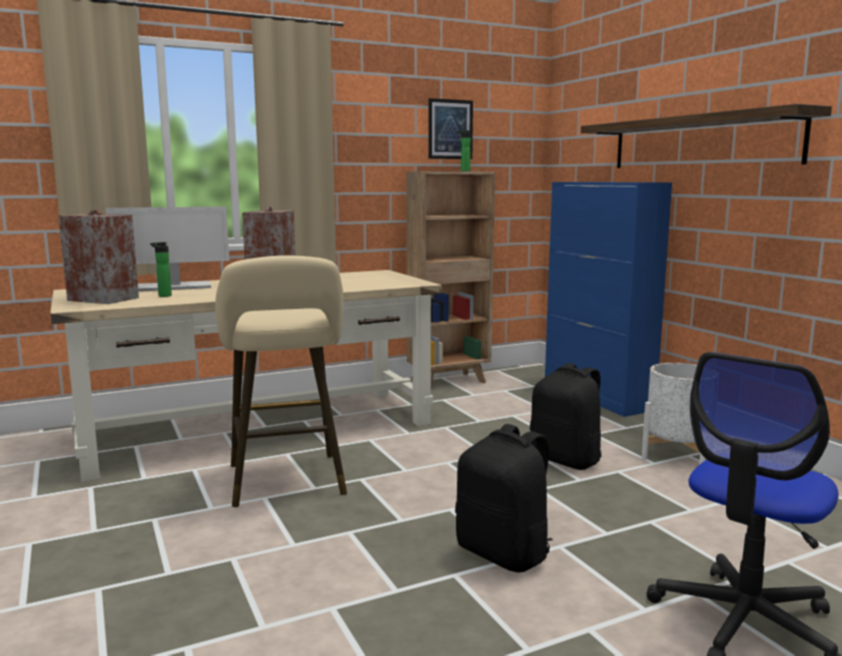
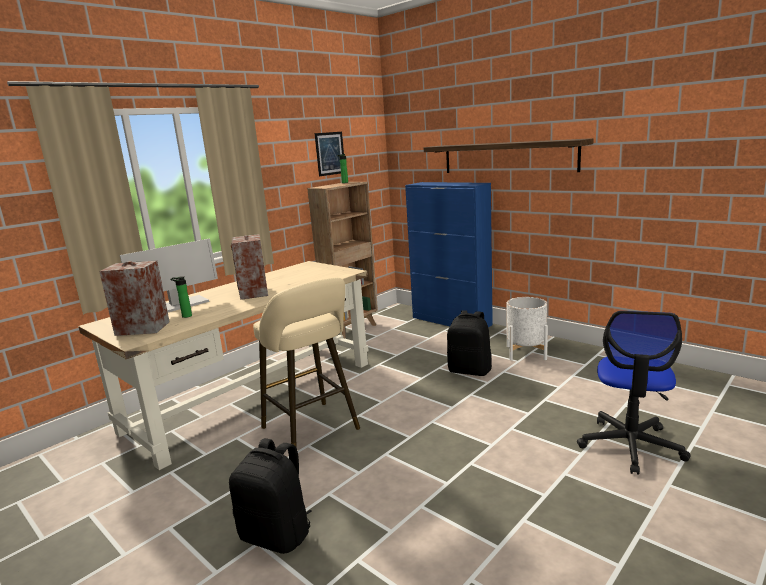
camera: 20 degrees left, 5 degrees up
black backpack [455,424,553,573] -> black backpack moved to [229,438,311,554]

